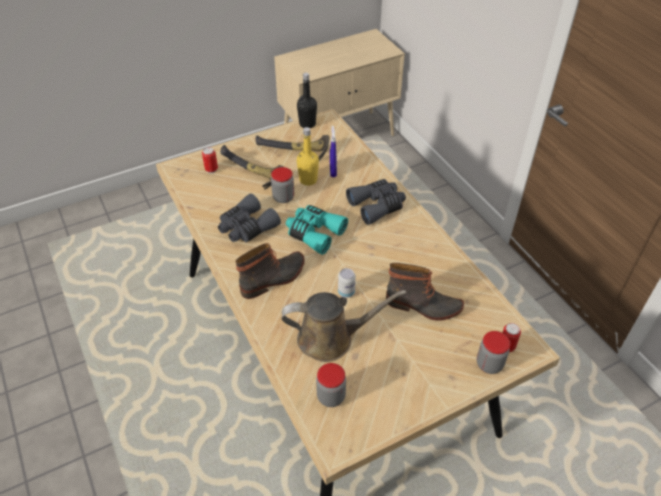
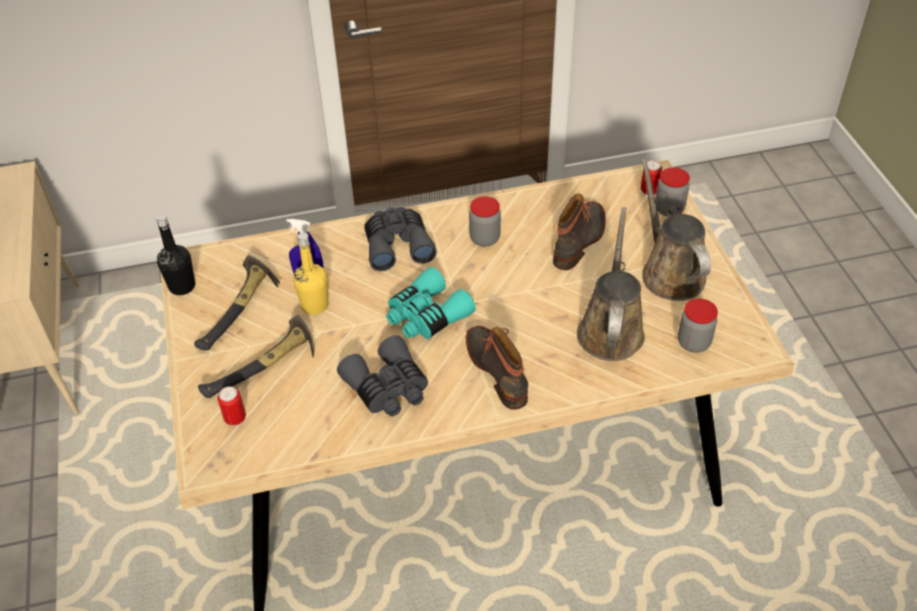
camera: 75 degrees left, 0 degrees up
jar [271,167,294,203] -> jar moved to [469,196,501,247]
can [338,268,356,298] -> none
none -> brown watering can [641,158,711,301]

